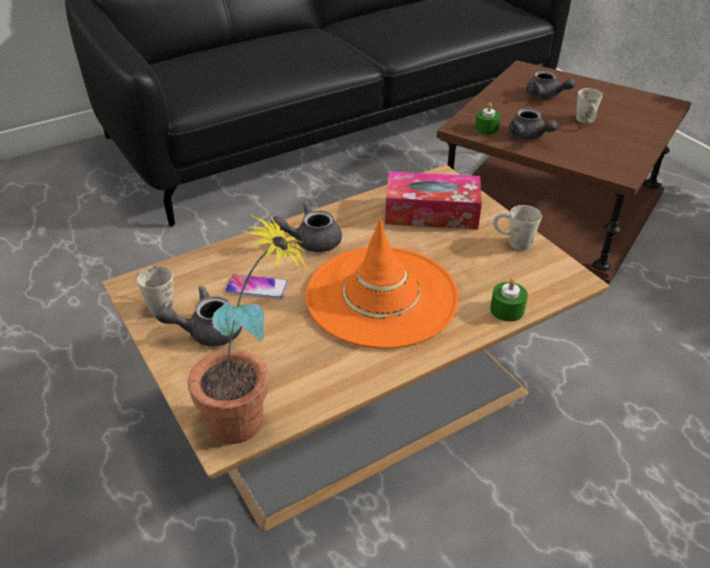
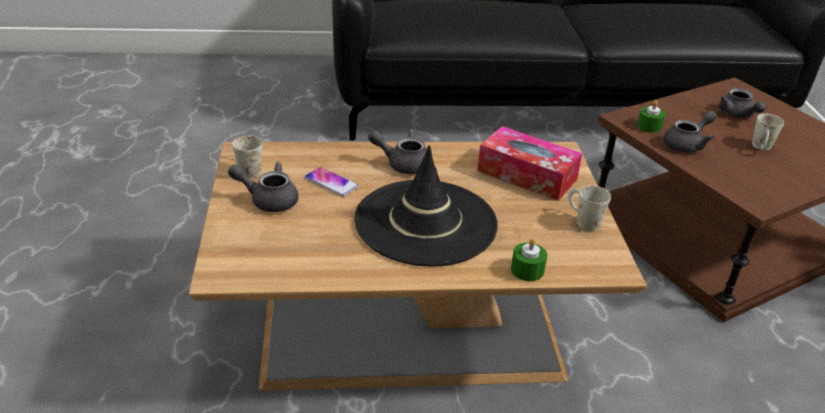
camera: 25 degrees right, 5 degrees down
potted plant [188,214,309,444] -> none
orange hat [306,219,459,349] -> black hat [355,145,498,267]
grey teapot [509,108,558,140] -> grey teapot turned 120 degrees counterclockwise [664,111,716,153]

